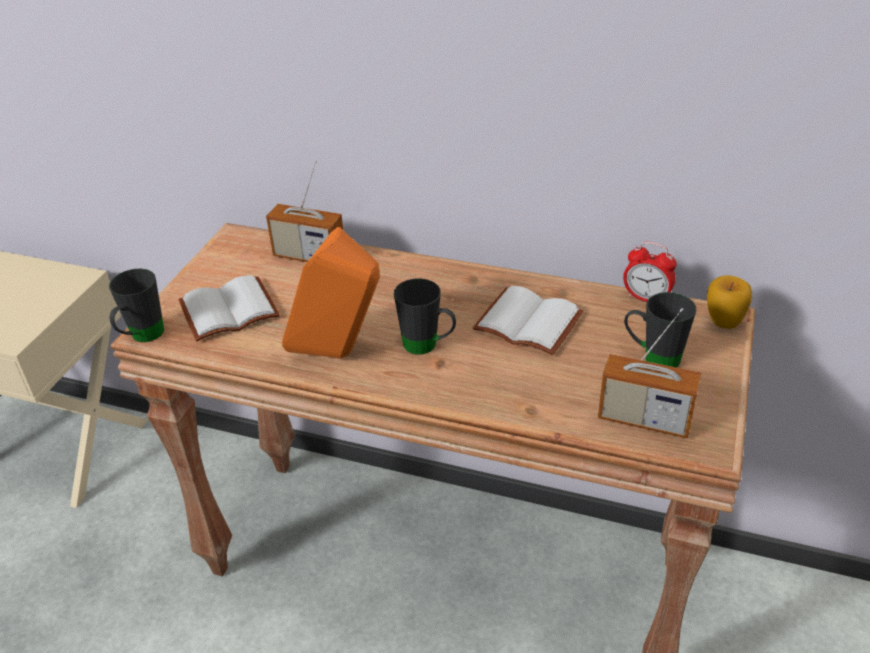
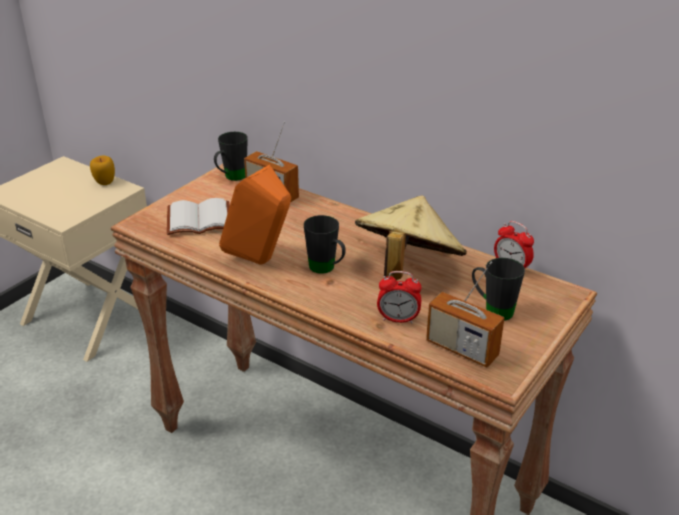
camera: 15 degrees right, 5 degrees down
black mug [109,268,164,342] -> black mug moved to [214,132,248,181]
white book [473,286,584,355] -> beige hat [355,195,467,280]
apple [707,275,752,329] -> apple moved to [90,155,115,185]
none -> alarm clock [377,271,422,323]

